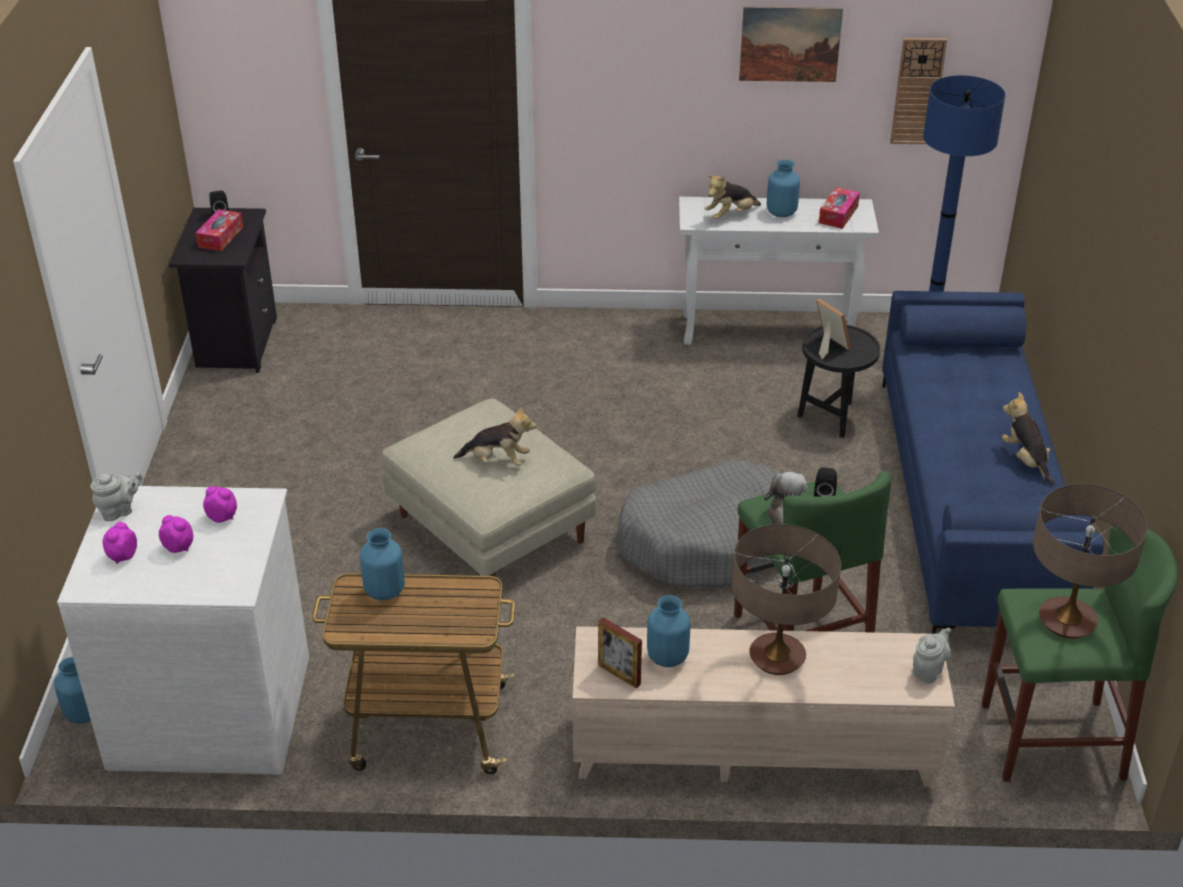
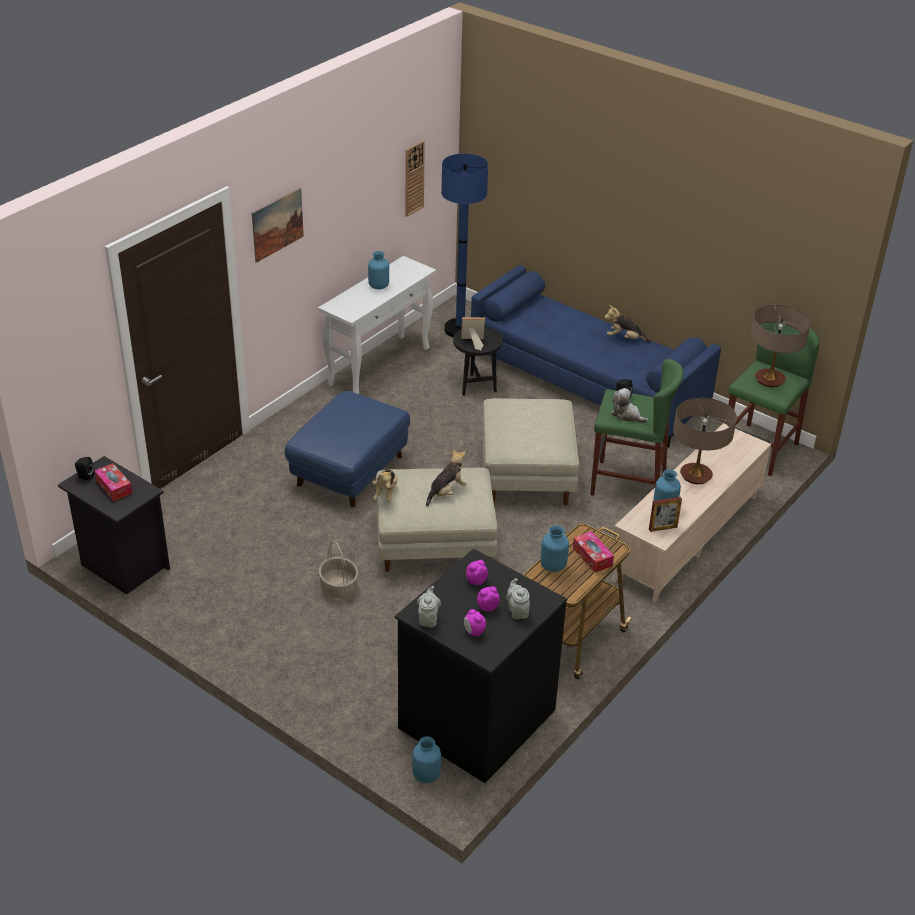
camera: 55 degrees left, 0 degrees up
white dresser [57,486,309,775] -> black dresser [395,549,567,783]
grey dog bed [616,460,780,588] -> beige ottoman [482,398,579,505]
plush toy [705,175,761,220] -> plush toy moved to [373,470,397,502]
picture [739,6,843,82] -> picture moved to [252,188,304,263]
tissue box [819,187,860,229] -> tissue box moved to [573,531,614,573]
grey teapot [913,628,951,684] -> grey teapot moved to [506,578,530,619]
none -> blue ottoman [285,391,410,507]
none -> basket [319,540,358,598]

